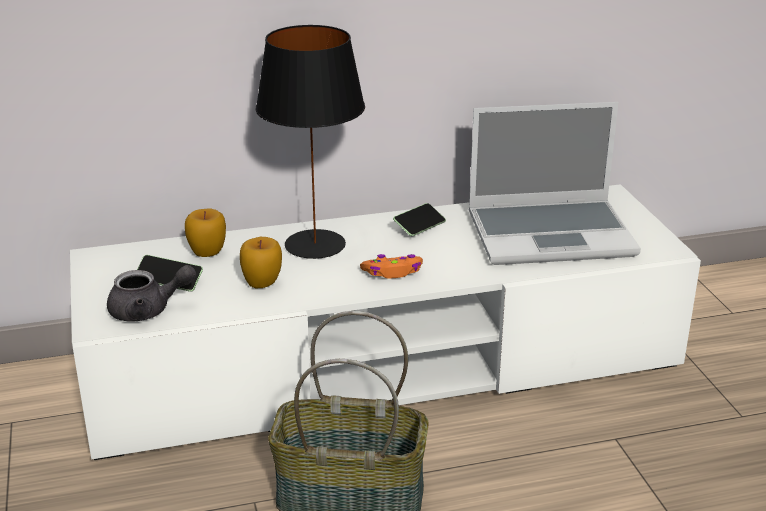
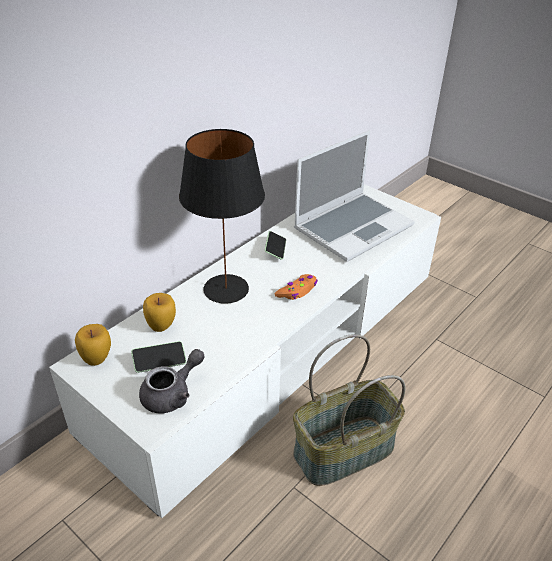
camera: 35 degrees left, 10 degrees up
apple [240,237,282,288] -> apple moved to [75,324,111,366]

